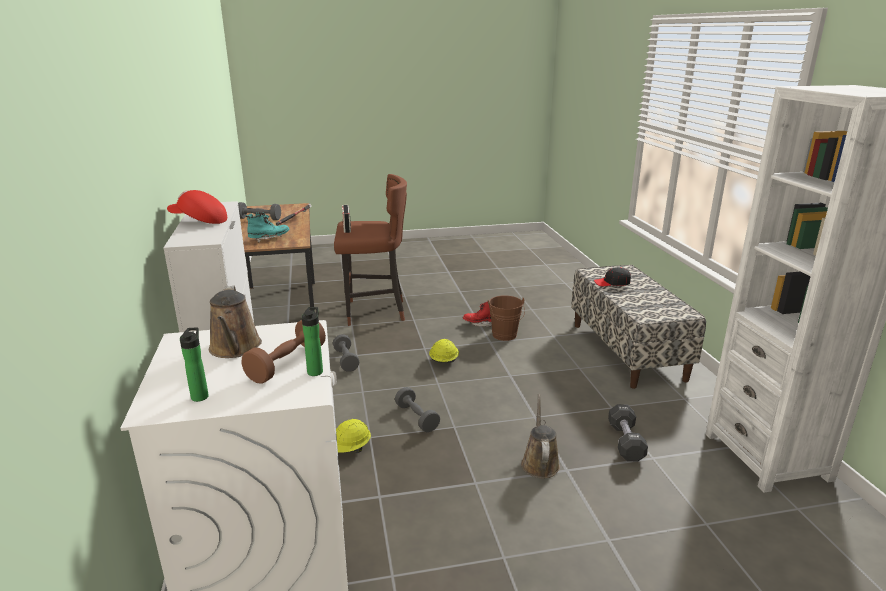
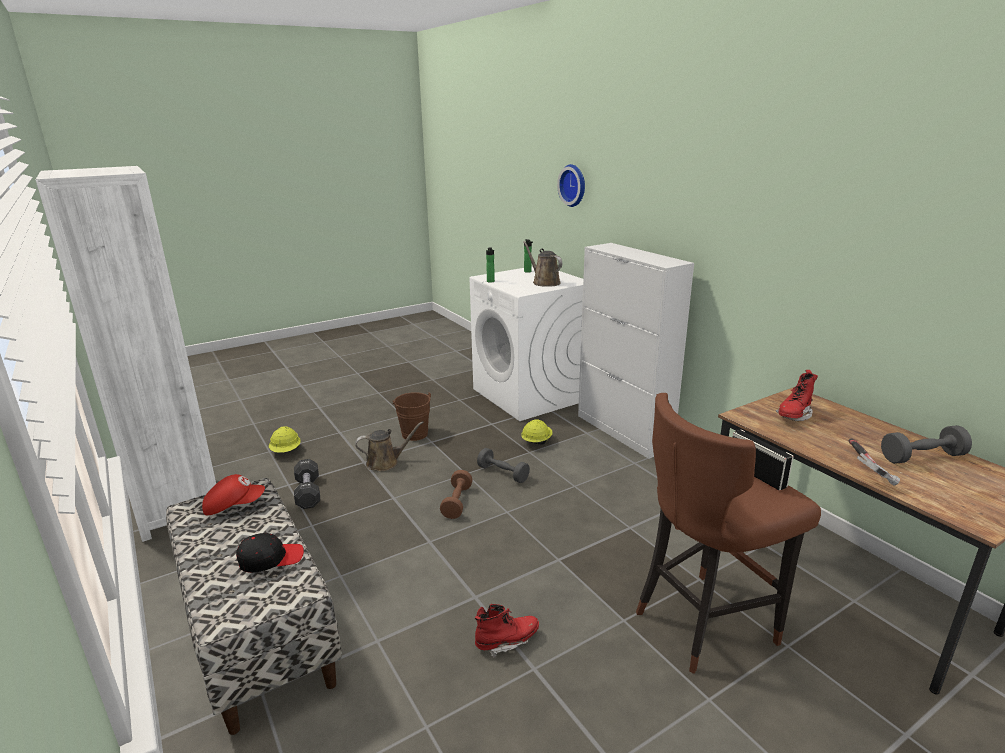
camera: 160 degrees right, 0 degrees up
red cap [167,190,227,224] -> red cap moved to [202,474,265,515]
brown dumbbell [242,320,326,384] -> brown dumbbell moved to [440,470,473,519]
turquoise boot [246,212,289,242] -> red boot [776,370,818,421]
grey dumbbell [333,334,359,372] -> none
yellow hard hat [429,339,459,363] -> yellow hard hat moved to [269,426,301,453]
brown bucket [488,296,525,341] -> brown bucket moved to [392,392,431,441]
brown watering can [521,394,560,478] -> brown watering can turned 90 degrees counterclockwise [355,421,424,471]
none -> wall clock [557,164,585,207]

